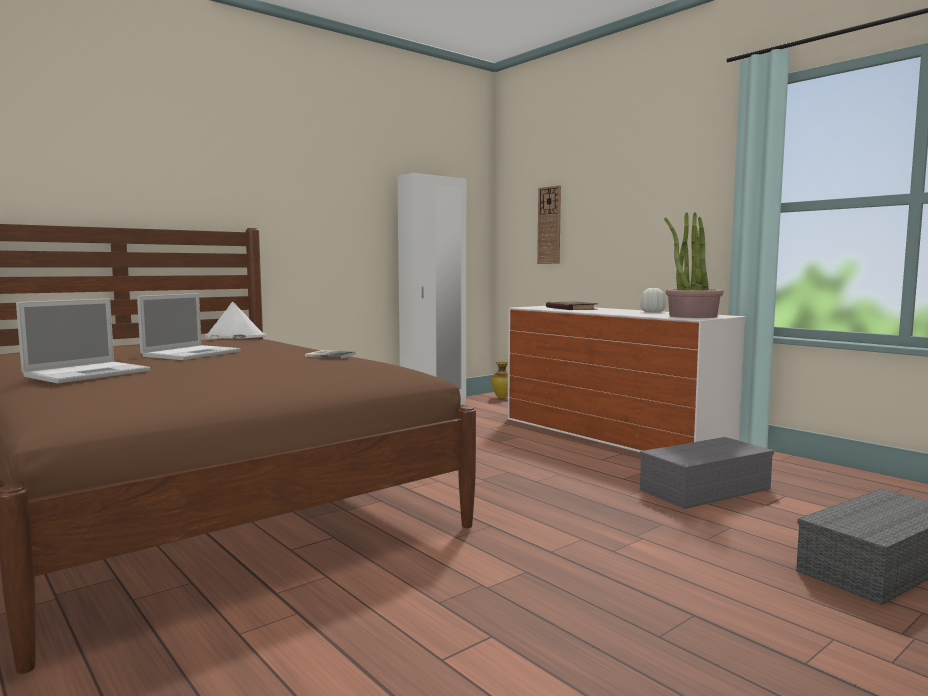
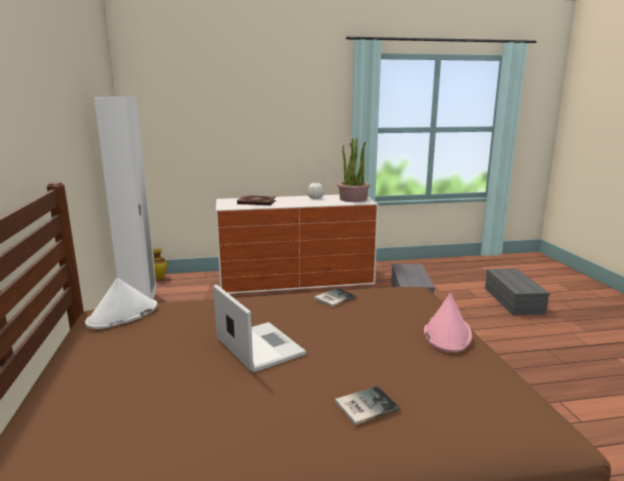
camera: 60 degrees left, 10 degrees up
laptop [16,298,150,383] -> book [335,386,400,425]
wall clock [537,185,561,264] -> none
none -> pink hat [424,293,472,352]

